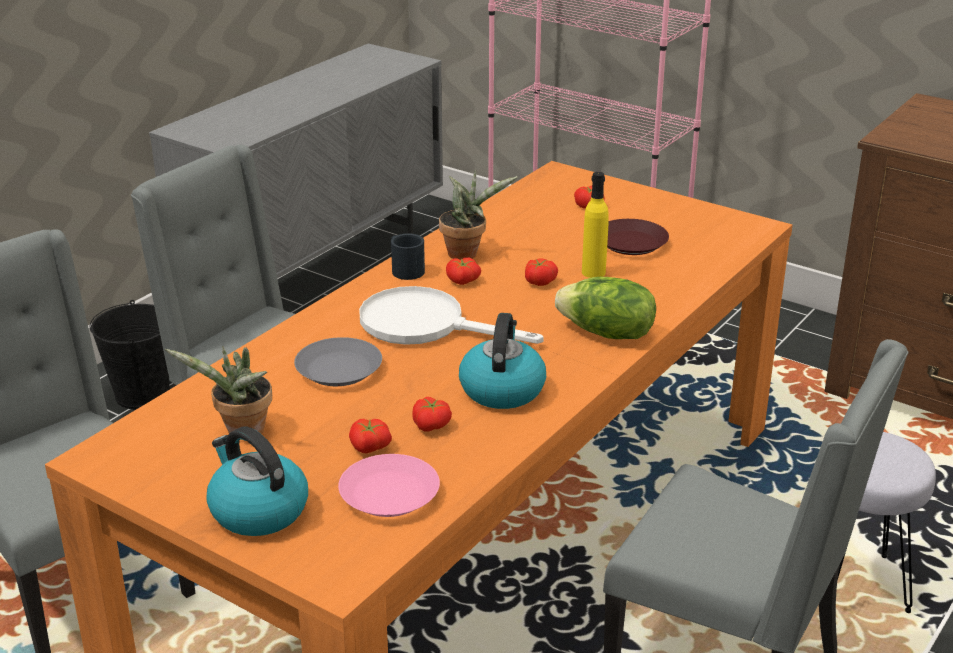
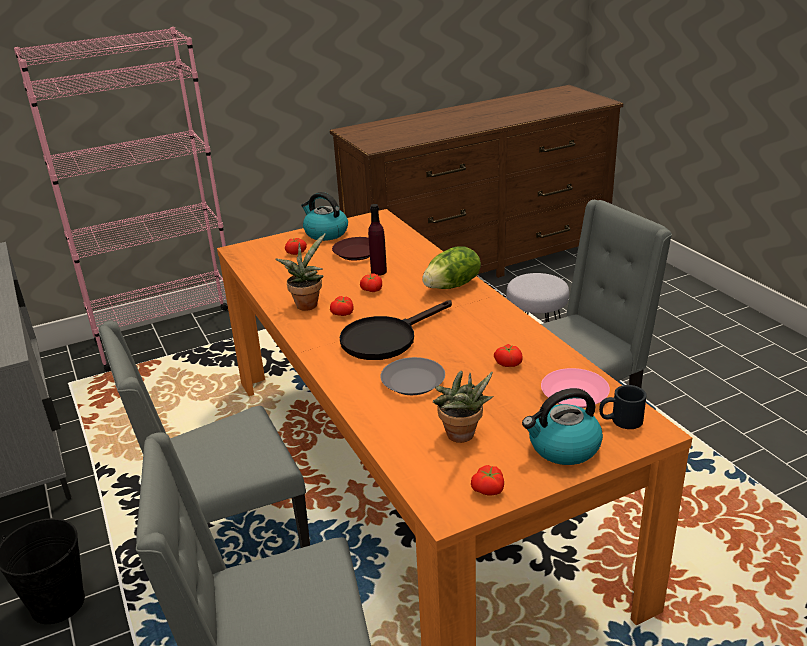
camera: 60 degrees left, 0 degrees up
tomato [349,419,392,453] -> tomato moved to [471,465,504,495]
white frying pan [359,286,544,345] -> black frying pan [340,300,452,360]
black mug [391,233,425,280] -> black mug moved to [599,385,647,429]
kettle [459,313,546,409] -> kettle moved to [301,192,348,241]
yellow bottle [582,172,609,278] -> purple bottle [368,204,387,276]

